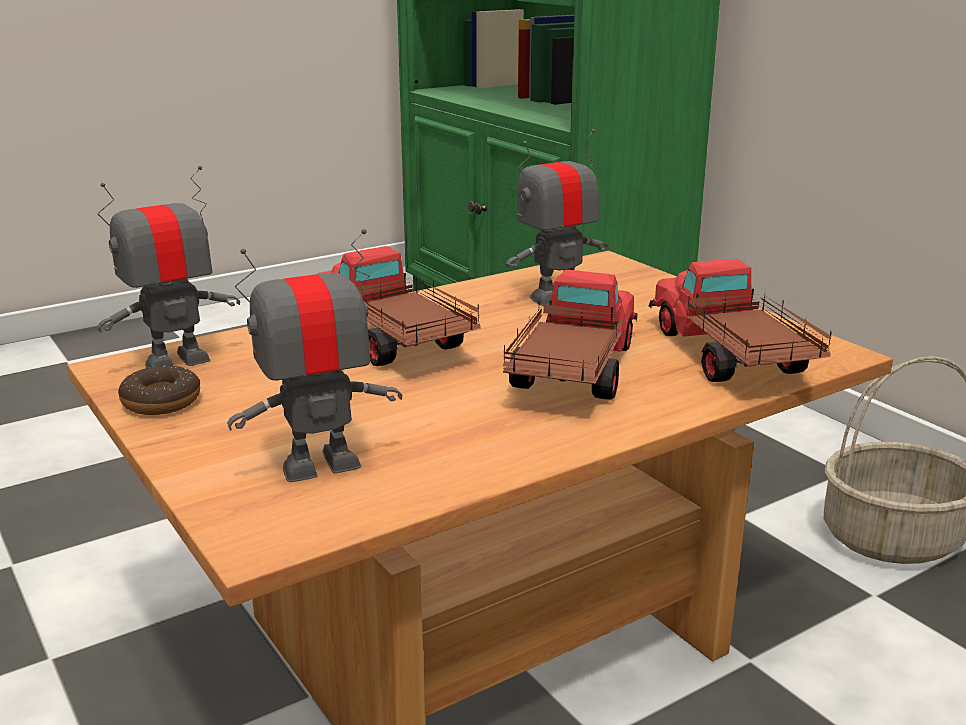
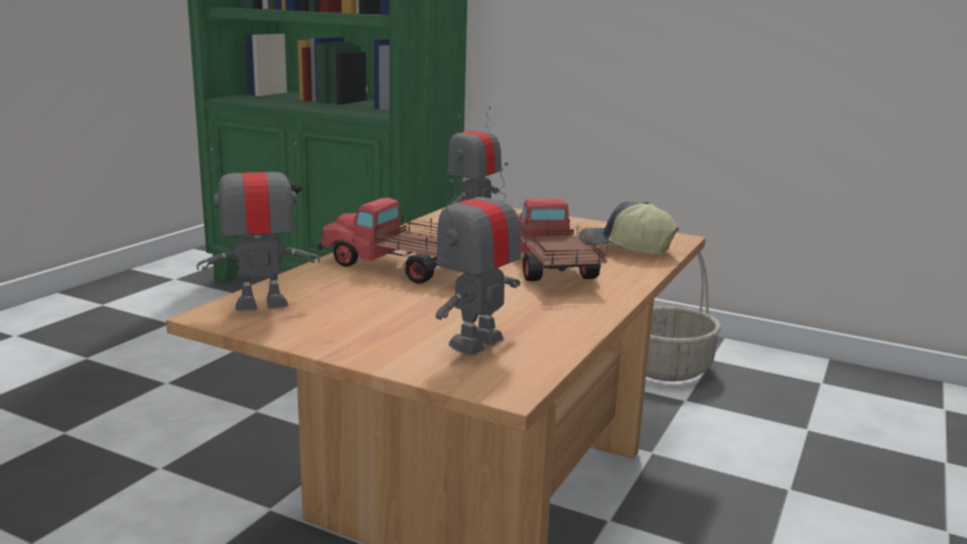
camera: 30 degrees left, 5 degrees down
toy robot [97,166,240,368] -> toy robot turned 45 degrees clockwise [197,142,320,311]
donut [118,365,200,415] -> none
toy truck [649,259,832,382] -> cap [578,201,679,255]

